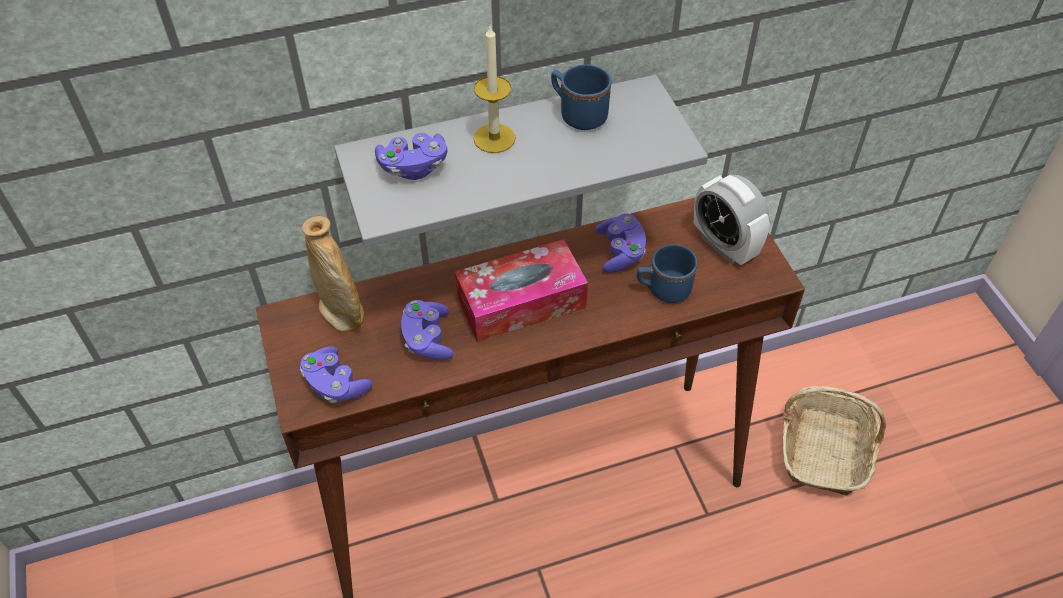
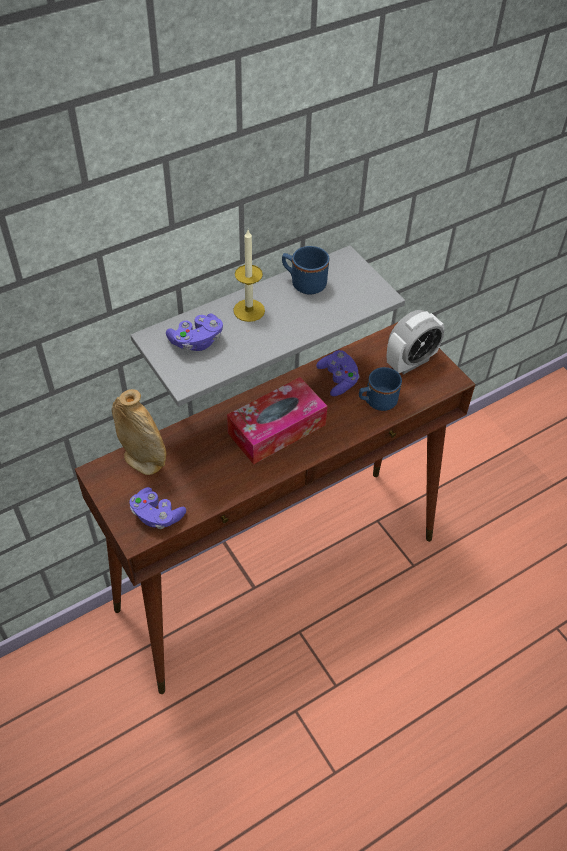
camera: 15 degrees left, 0 degrees up
purple game controller [401,300,454,360] -> none
alarm clock [694,175,770,265] -> alarm clock turned 75 degrees counterclockwise [387,310,444,374]
basket [783,386,886,496] -> none

